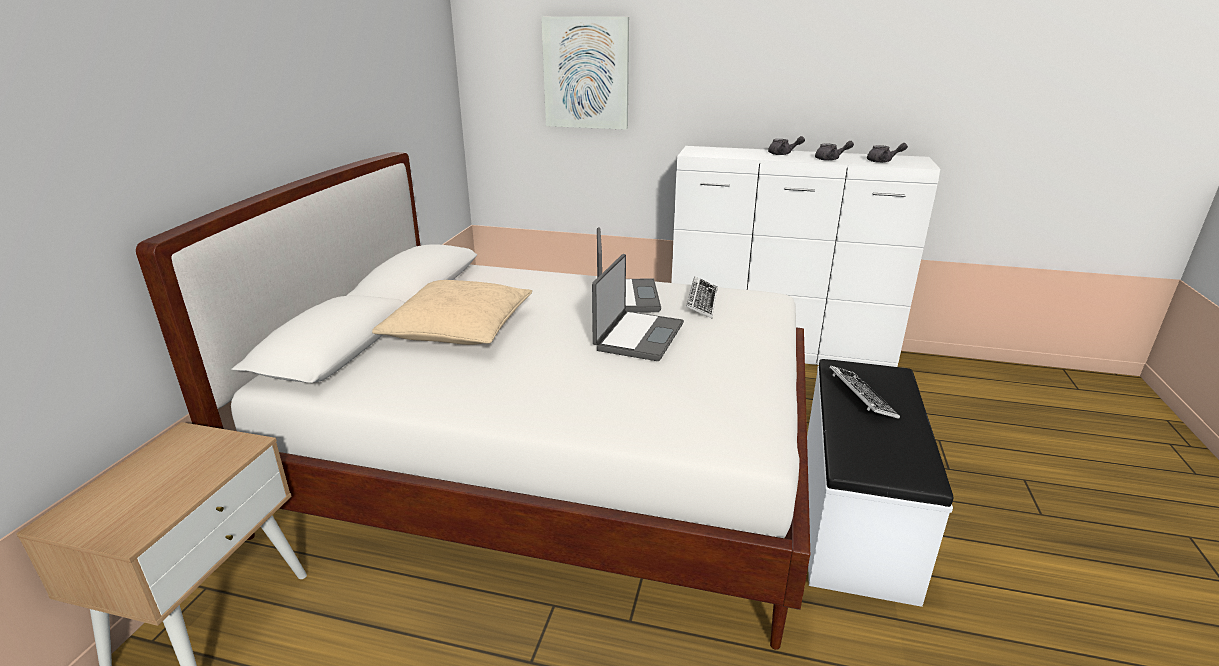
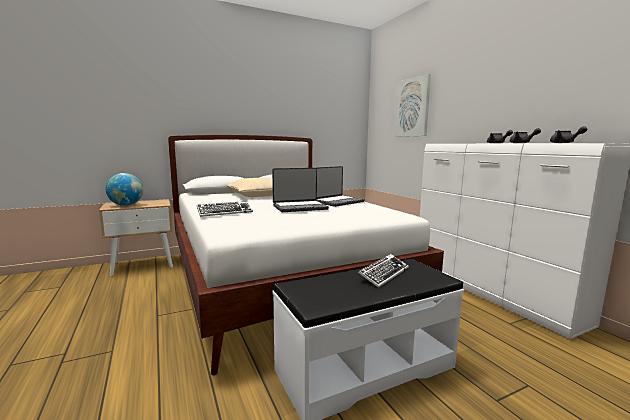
camera: 50 degrees right, 15 degrees down
keyboard [685,276,718,319] -> keyboard moved to [197,201,253,217]
none -> globe [106,173,143,206]

